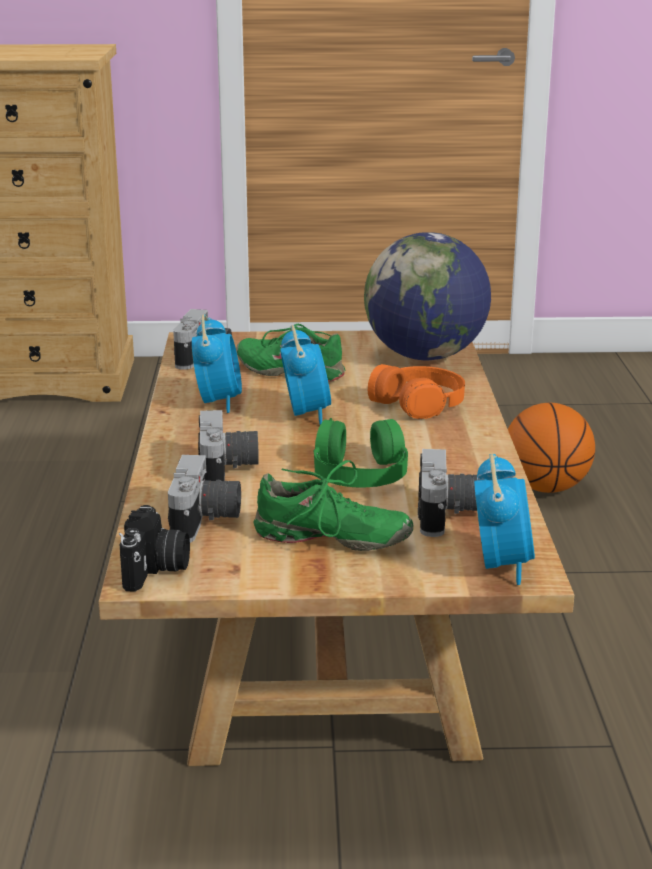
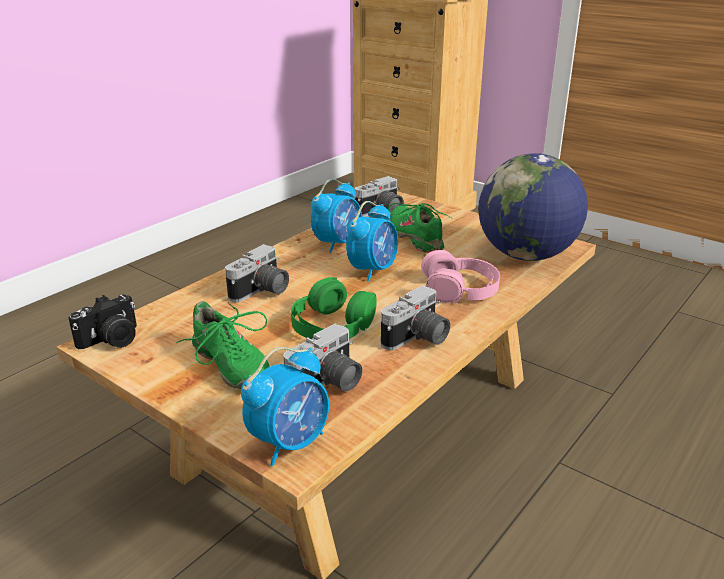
camera: 40 degrees right, 5 degrees up
camera [168,455,241,543] -> camera moved to [381,285,450,350]
orange headphones [368,364,465,419] -> pink headphones [421,250,500,303]
basketball [508,403,595,493] -> none

